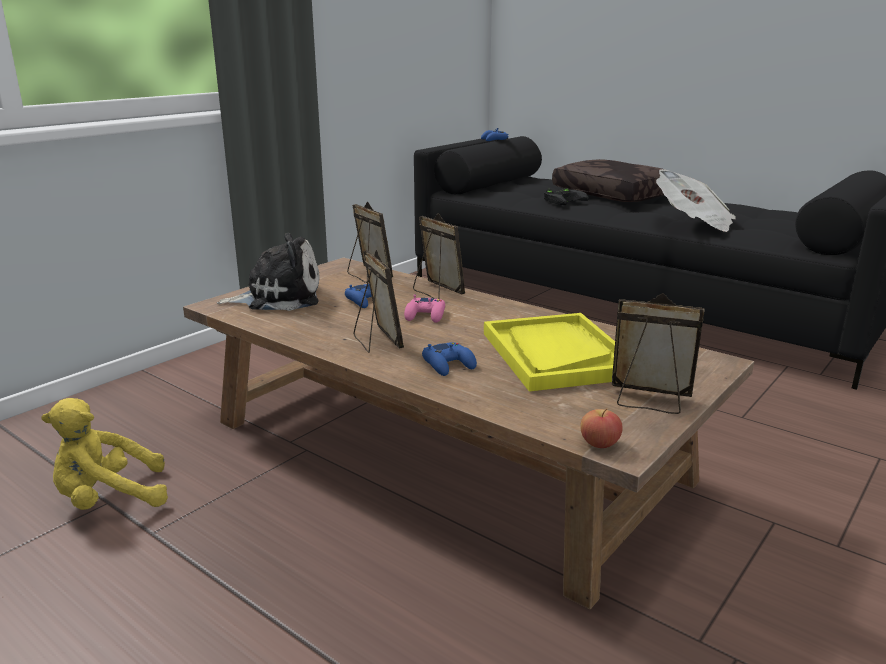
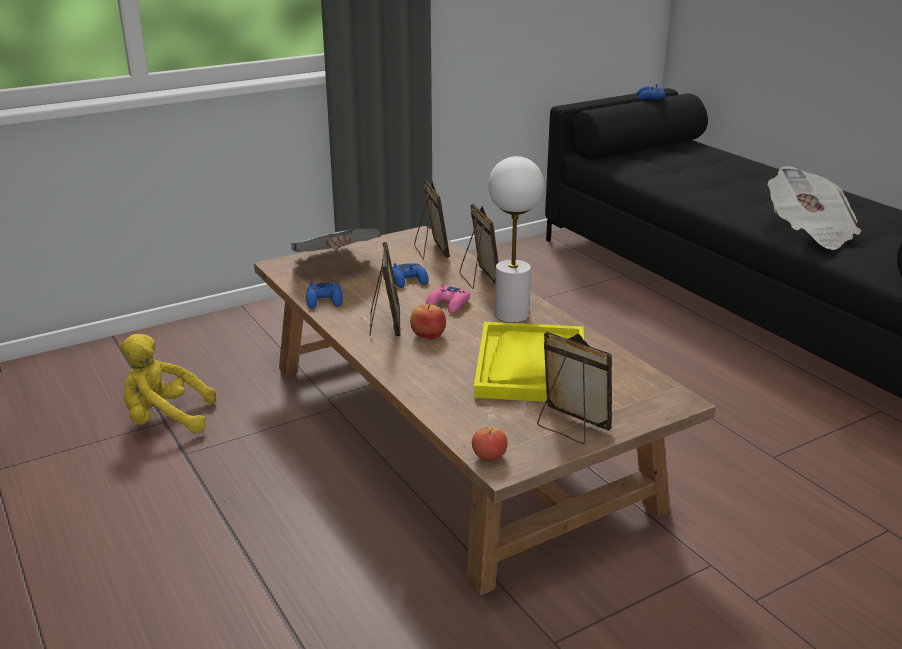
camera: 20 degrees right, 5 degrees up
plush toy [217,233,320,311] -> newspaper [291,229,382,252]
blue game controller [422,342,477,376] -> blue game controller moved to [306,282,343,308]
black game controller [544,188,589,205] -> none
brown pillow [552,159,664,202] -> none
none -> apple [410,304,446,339]
none -> white table lamp [488,156,544,323]

